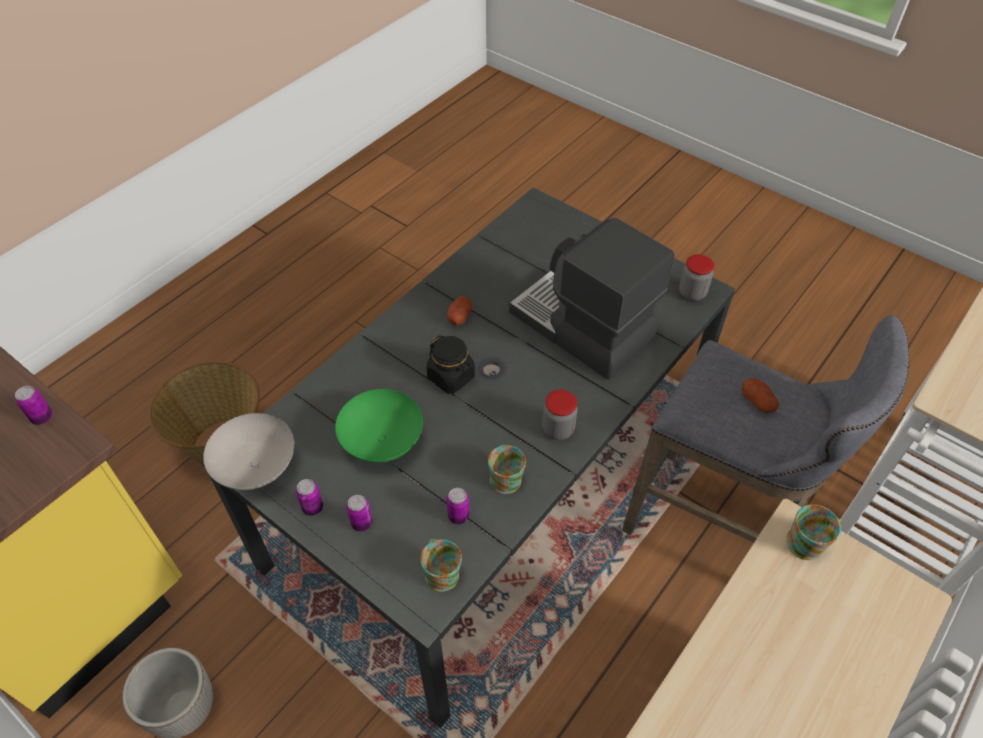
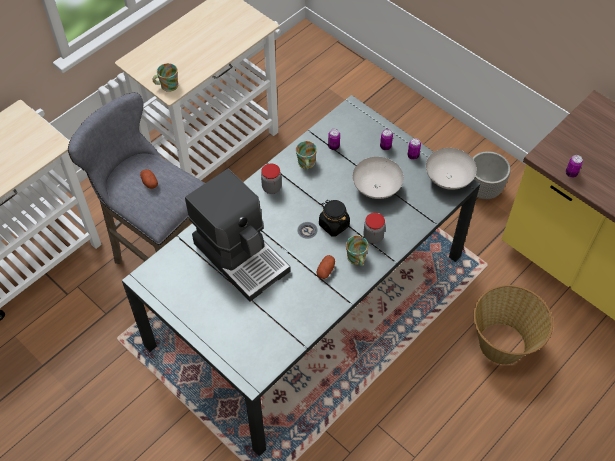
camera: 175 degrees left, 5 degrees up
green bowl [335,389,423,463] -> white bowl [352,157,404,199]
mug [420,538,462,592] -> mug moved to [346,235,368,266]
jar [679,254,714,301] -> jar moved to [364,213,385,244]

